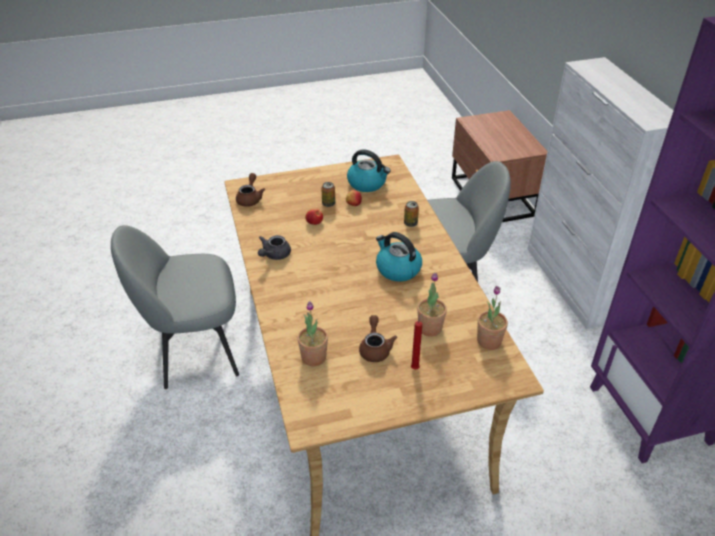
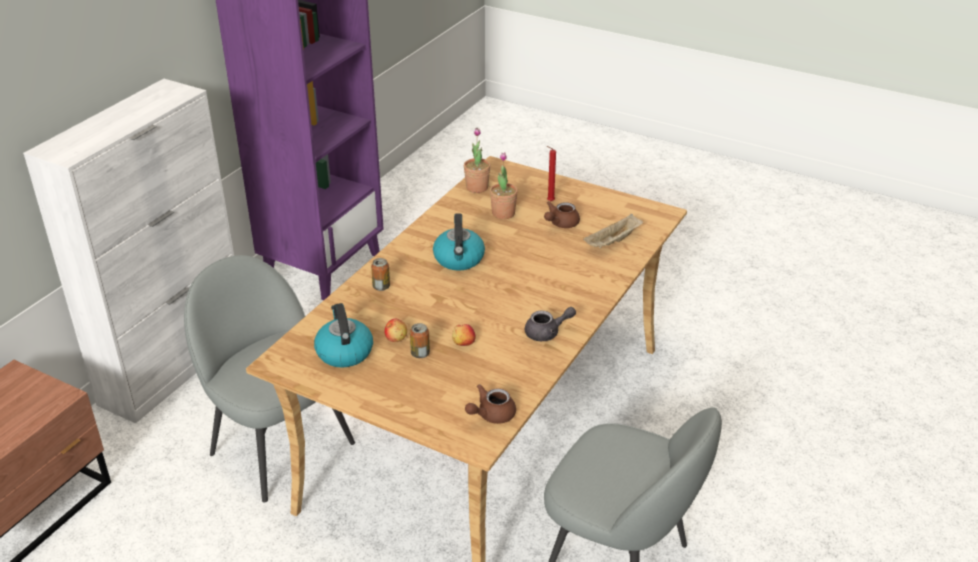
camera: 135 degrees left, 5 degrees down
potted plant [297,301,328,366] -> beige tray [583,214,643,248]

